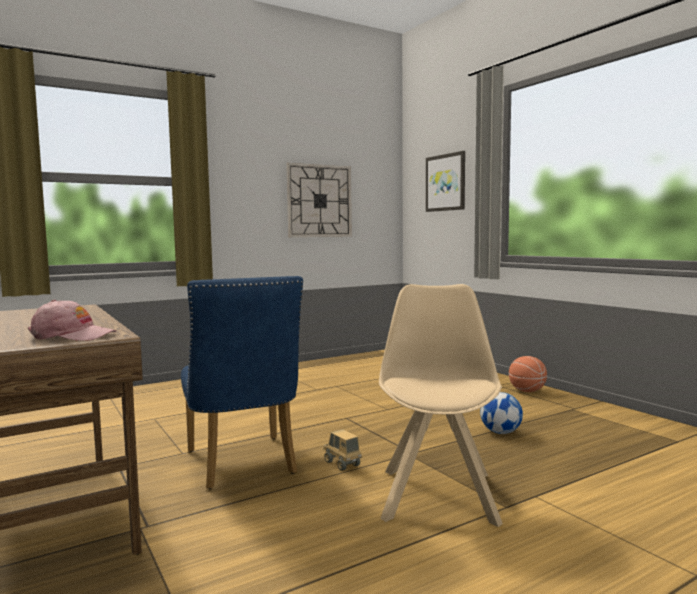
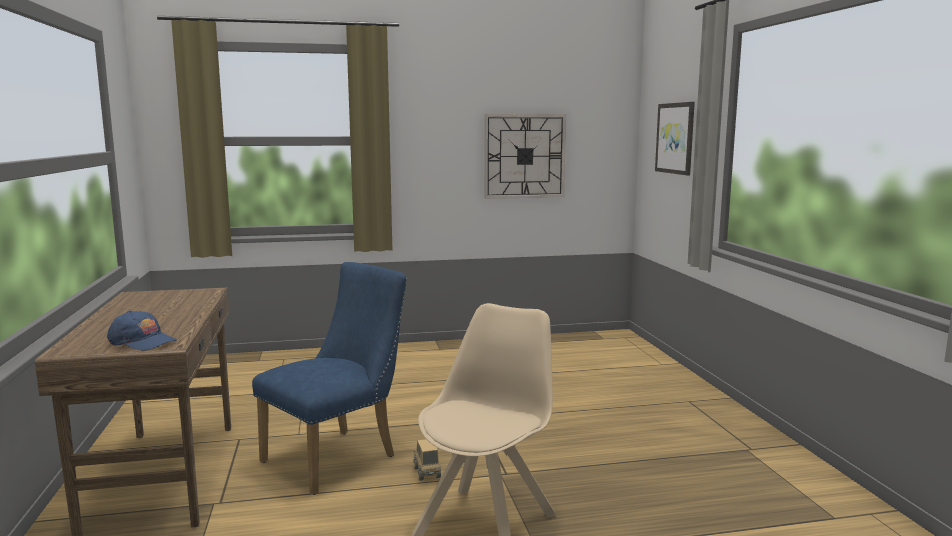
camera: 20 degrees right, 5 degrees up
pink cap [28,300,116,341] -> blue cap [107,311,177,351]
blue chair [181,276,303,489] -> blue chair turned 135 degrees counterclockwise [252,262,407,495]
football [480,392,523,434] -> none
basketball [509,356,547,392] -> none

